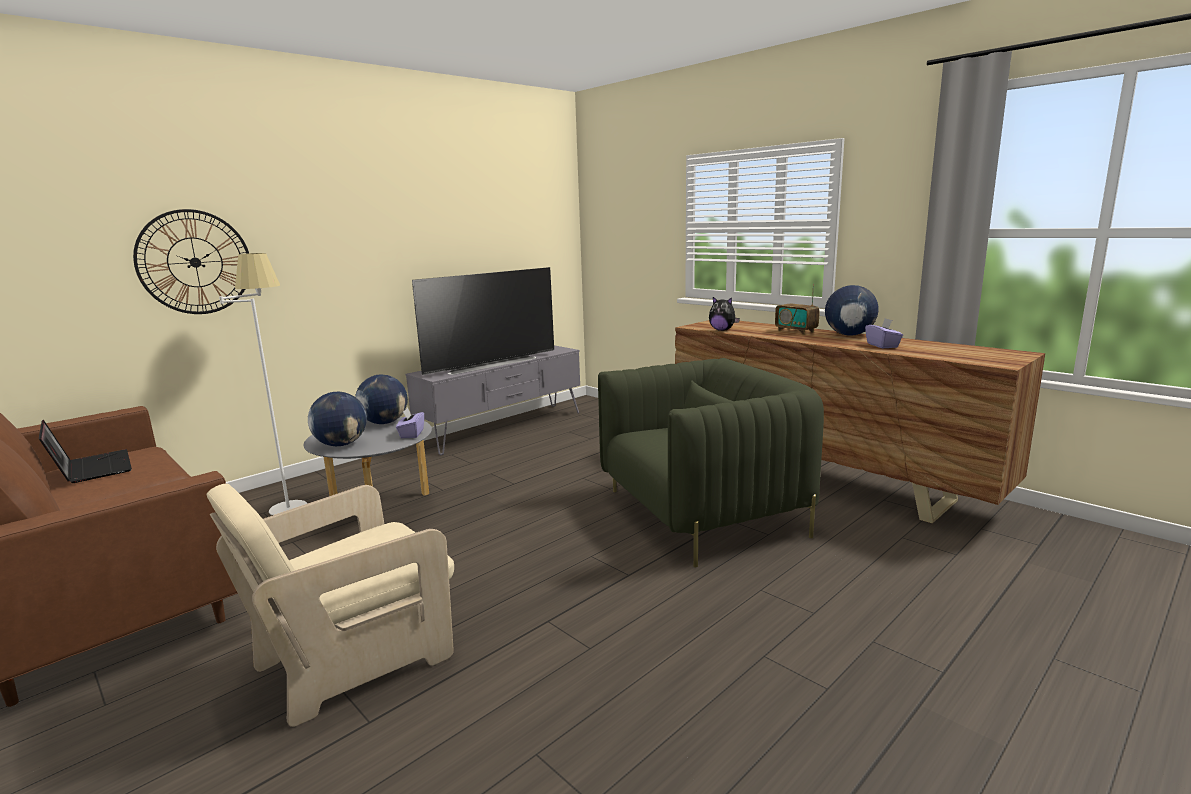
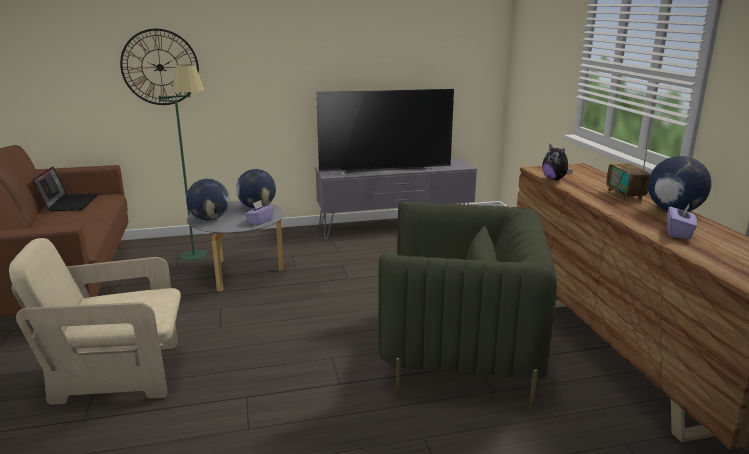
camera: 30 degrees right, 5 degrees up
white floor lamp [219,253,307,515] -> green floor lamp [158,64,207,261]

